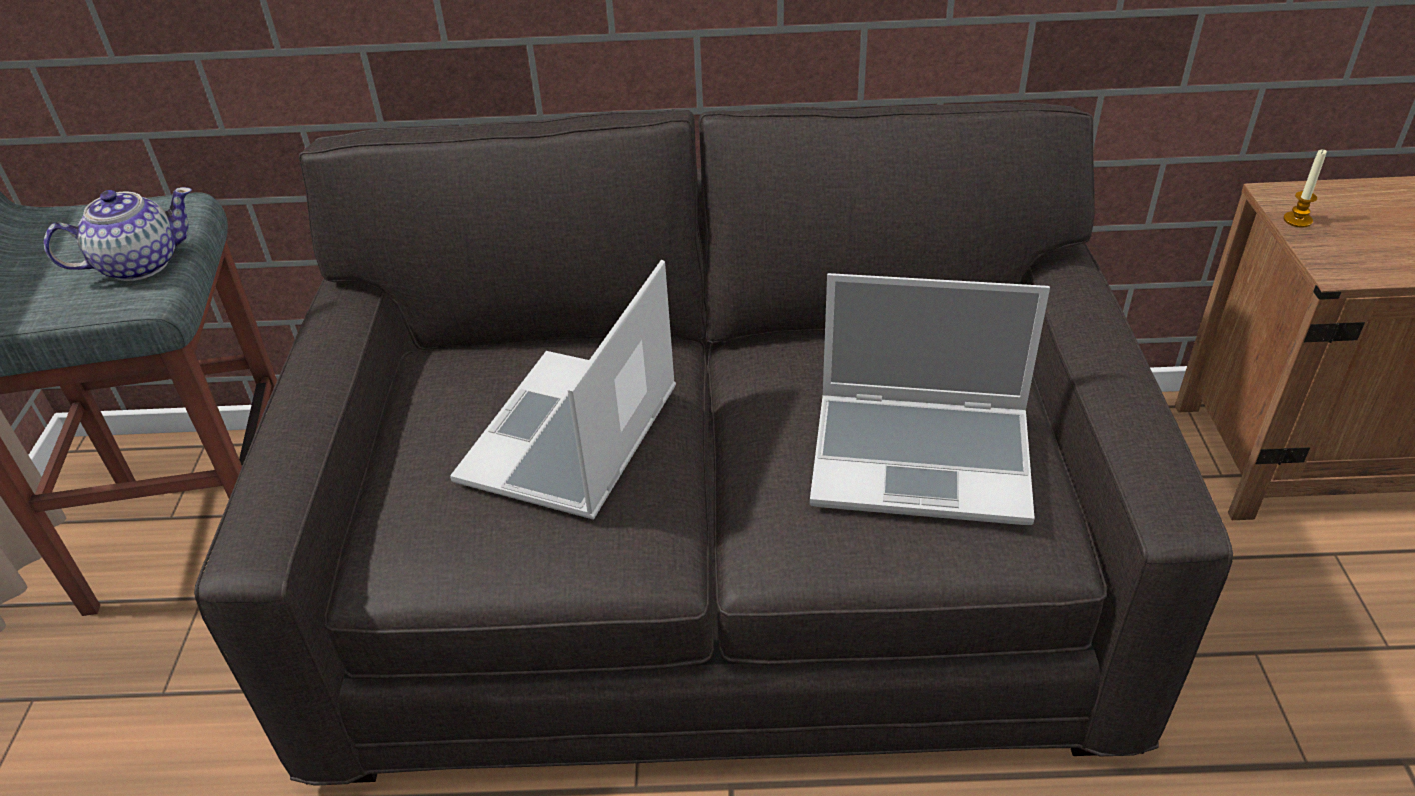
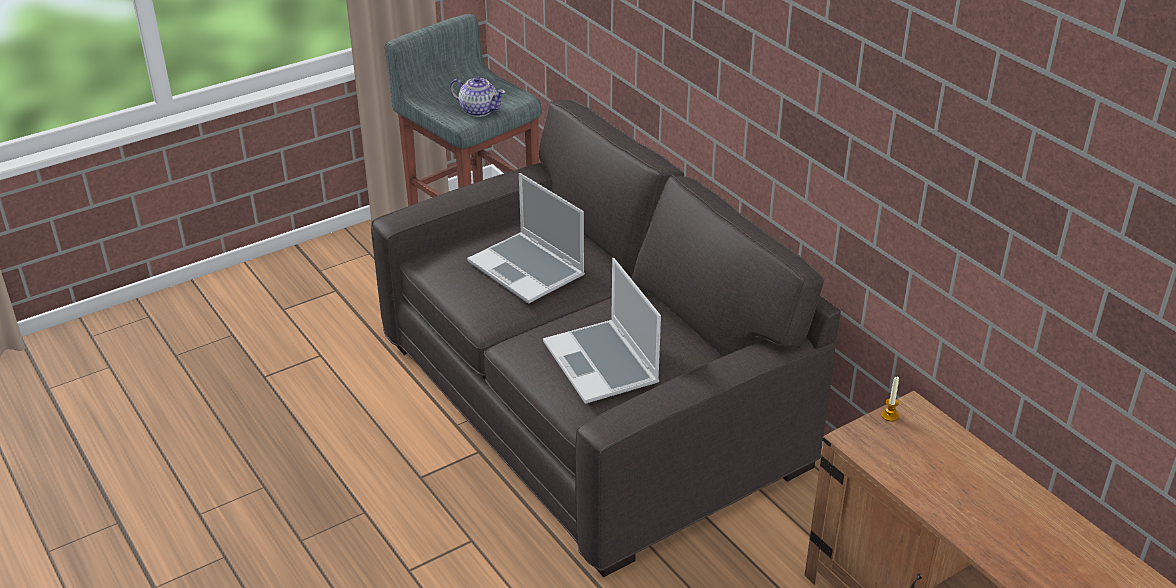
camera: 55 degrees right, 5 degrees down
laptop [450,260,676,520] -> laptop turned 120 degrees counterclockwise [467,173,585,304]

